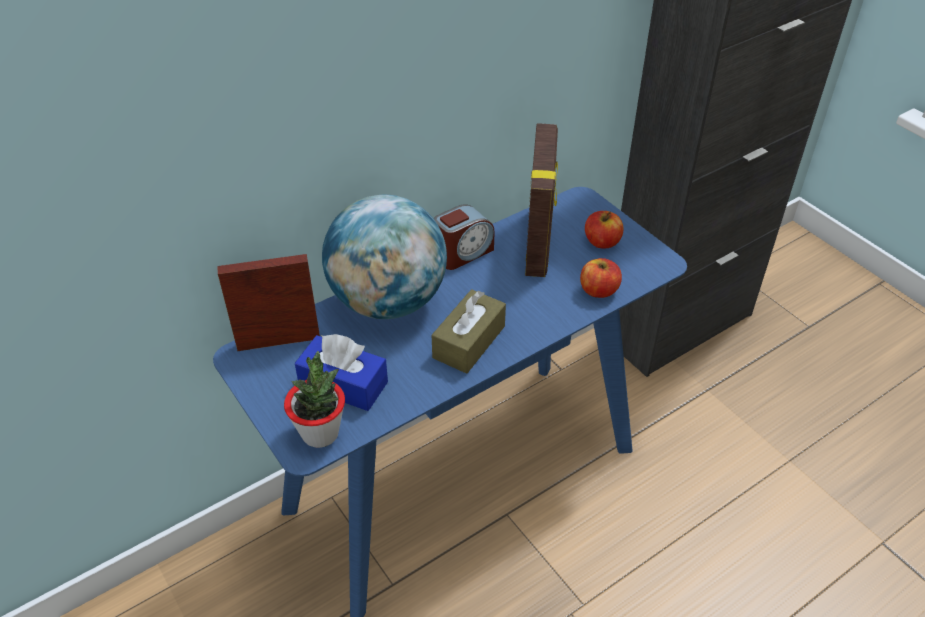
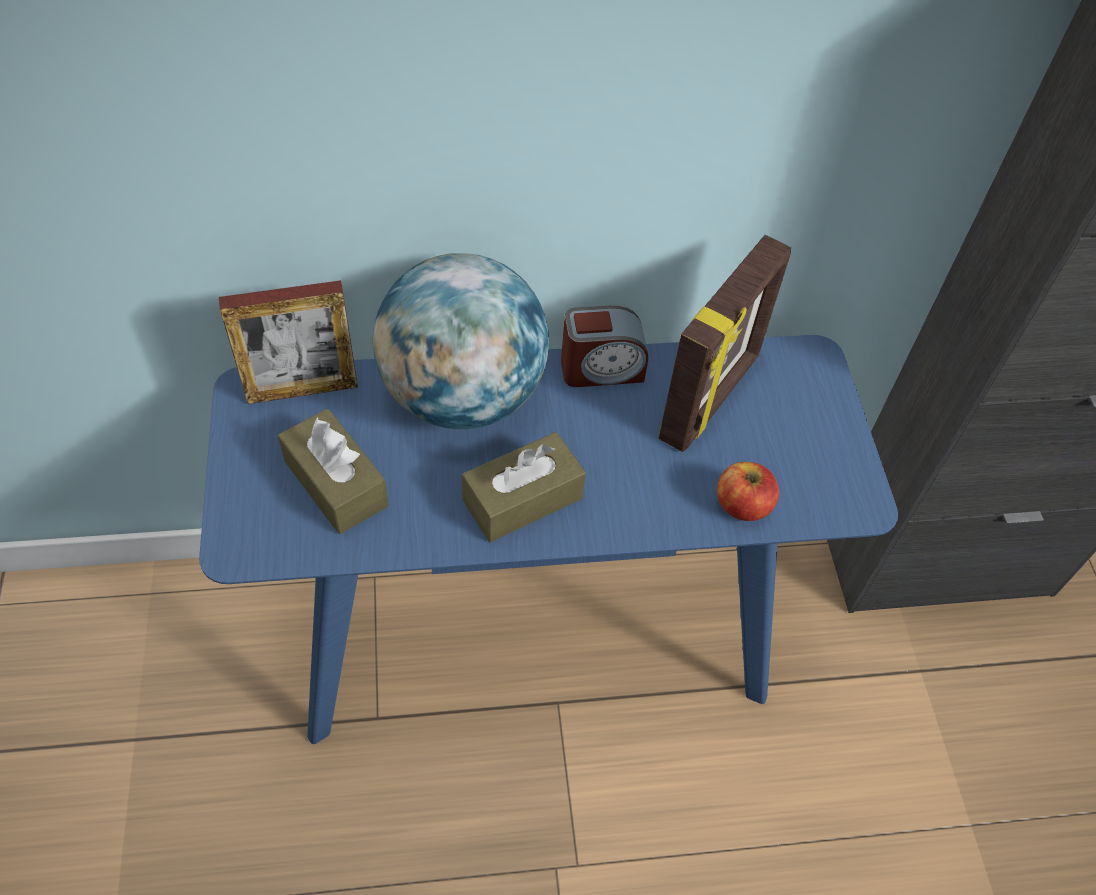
camera: 25 degrees right, 10 degrees up
picture frame [218,254,320,351] -> picture frame turned 150 degrees clockwise [219,280,358,404]
potted plant [284,351,345,448] -> none
blue tissue box [295,334,388,411] -> brown tissue box [278,409,389,534]
apple [585,211,624,248] -> none

